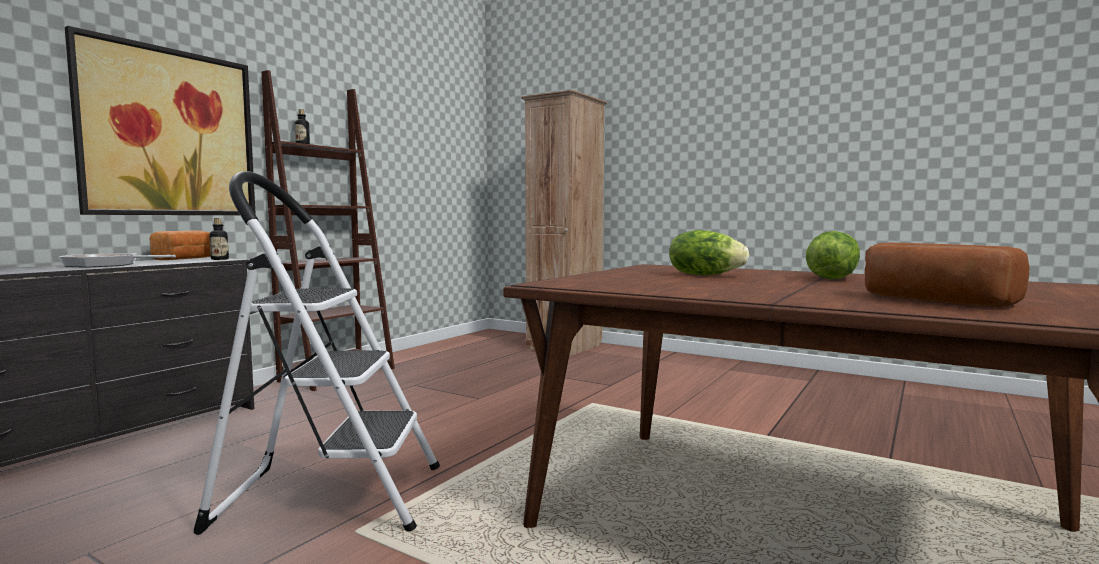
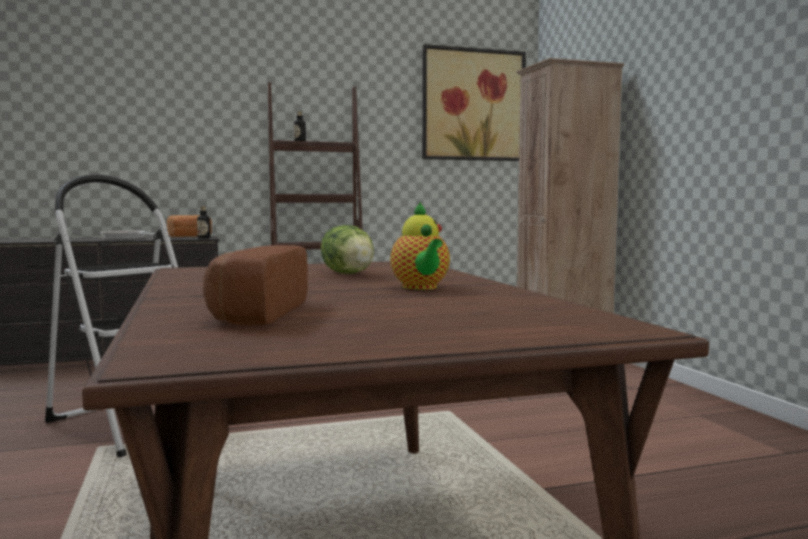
camera: 40 degrees right, 0 degrees up
picture [65,26,256,215] -> picture moved to [422,44,526,161]
lettuce [806,231,860,280] -> teapot [390,202,450,290]

